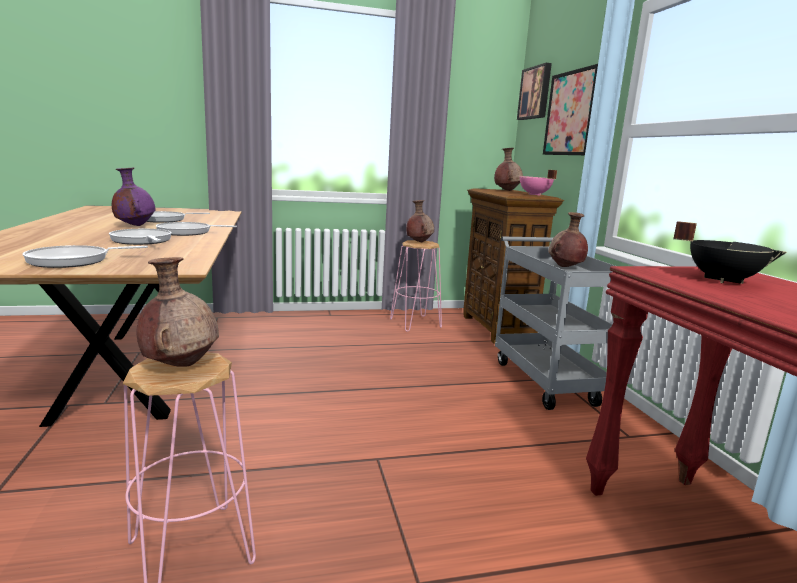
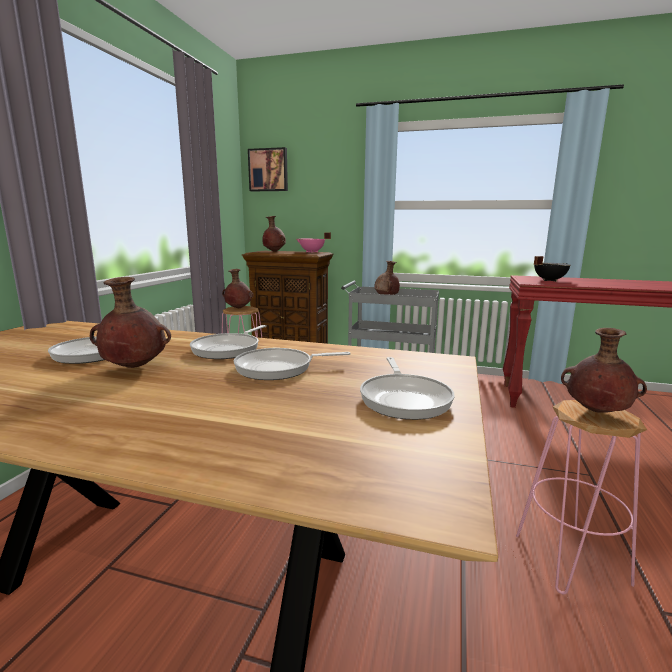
camera: 60 degrees left, 0 degrees up
purple vase [112,167,156,226] -> brown vase [90,277,171,368]
picture [543,64,598,155] -> none

